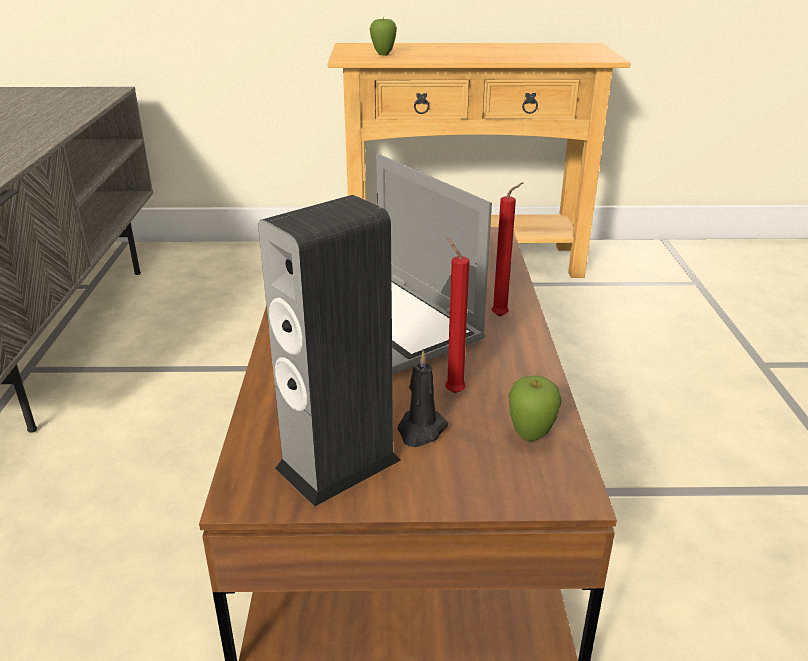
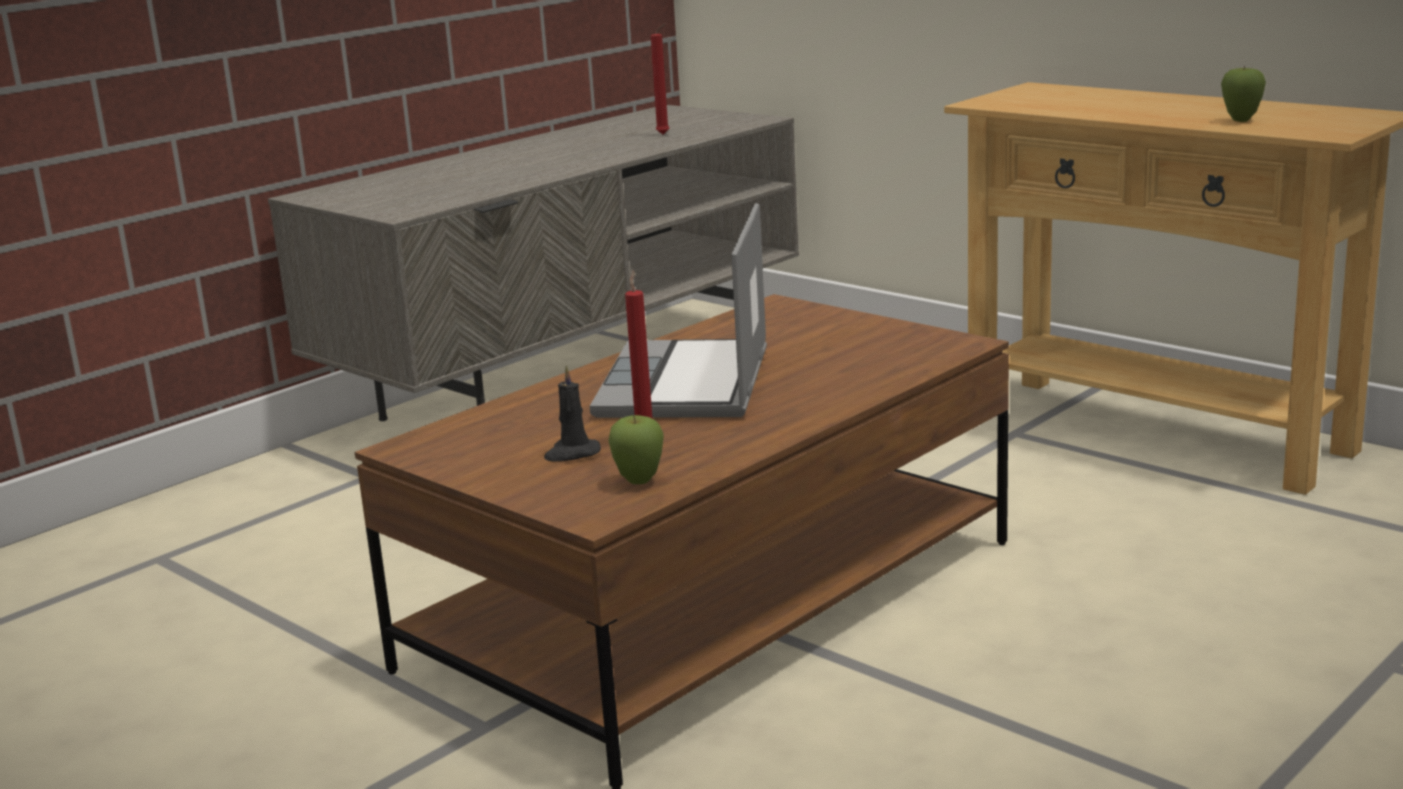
camera: 45 degrees right, 10 degrees down
speaker [258,195,401,507] -> none
apple [370,17,397,56] -> apple moved to [1221,65,1266,122]
red candle [492,182,523,317] -> red candle moved to [651,23,669,135]

